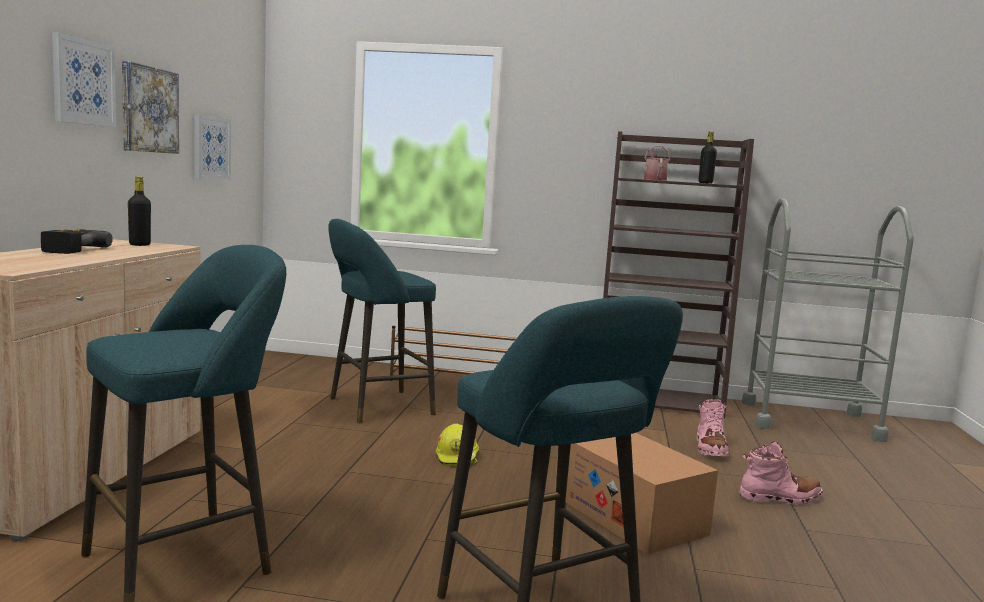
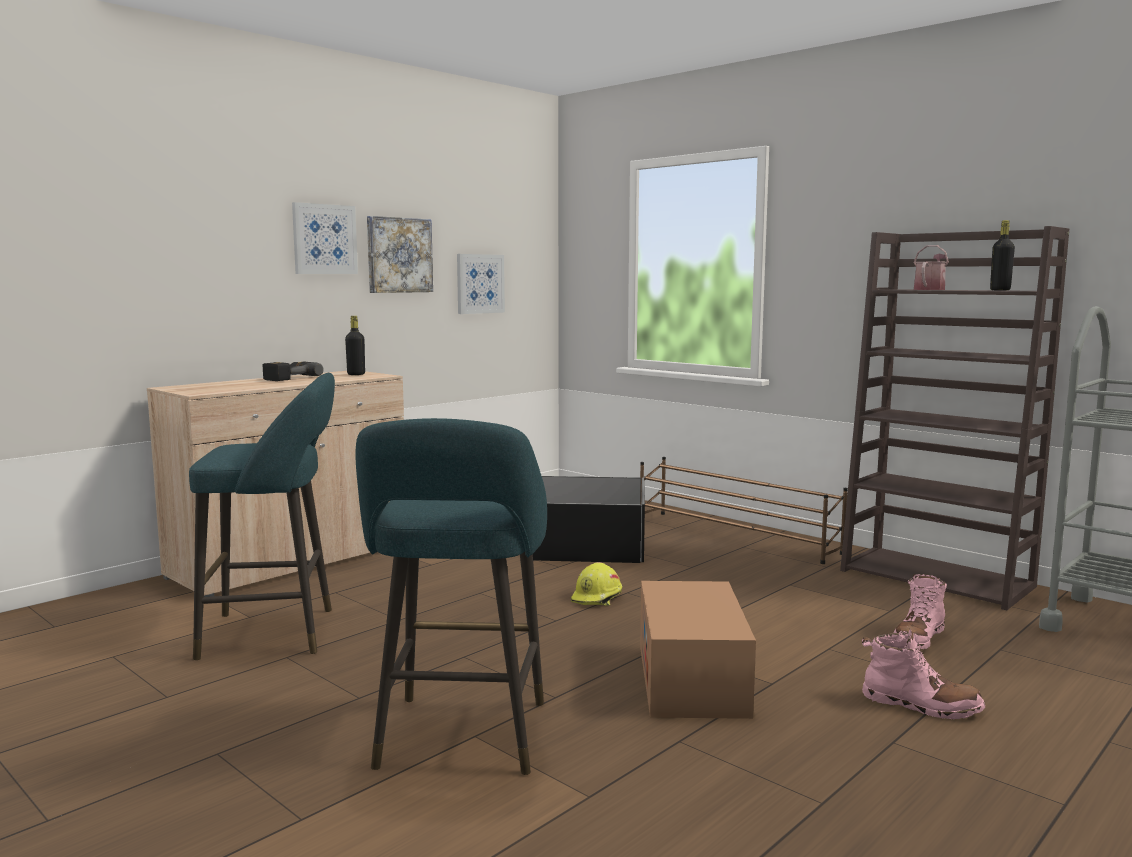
camera: 35 degrees right, 0 degrees up
turquoise stool [328,219,436,423] -> black storage box [533,476,645,563]

